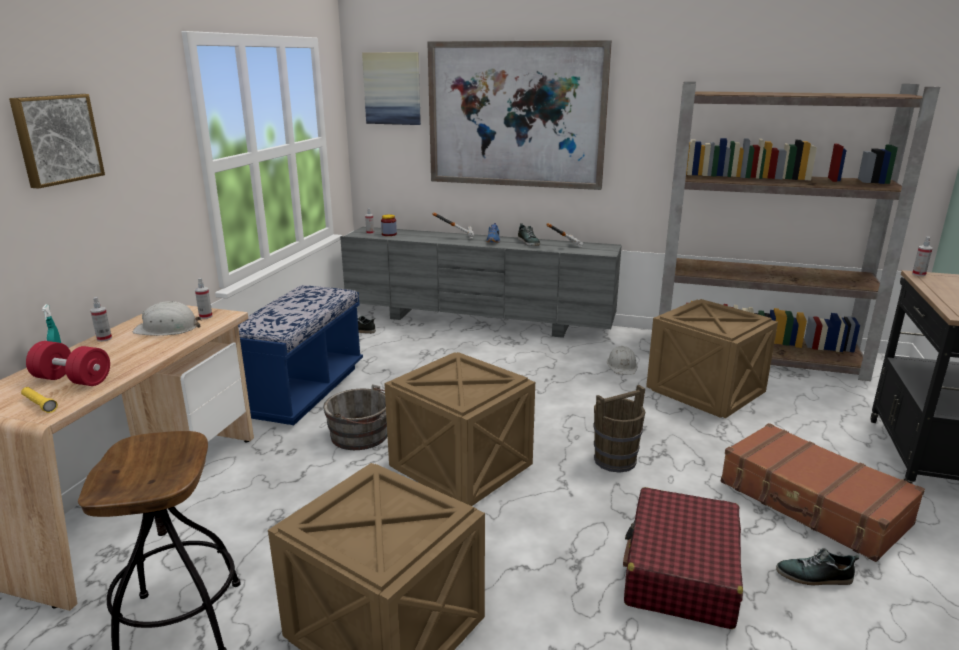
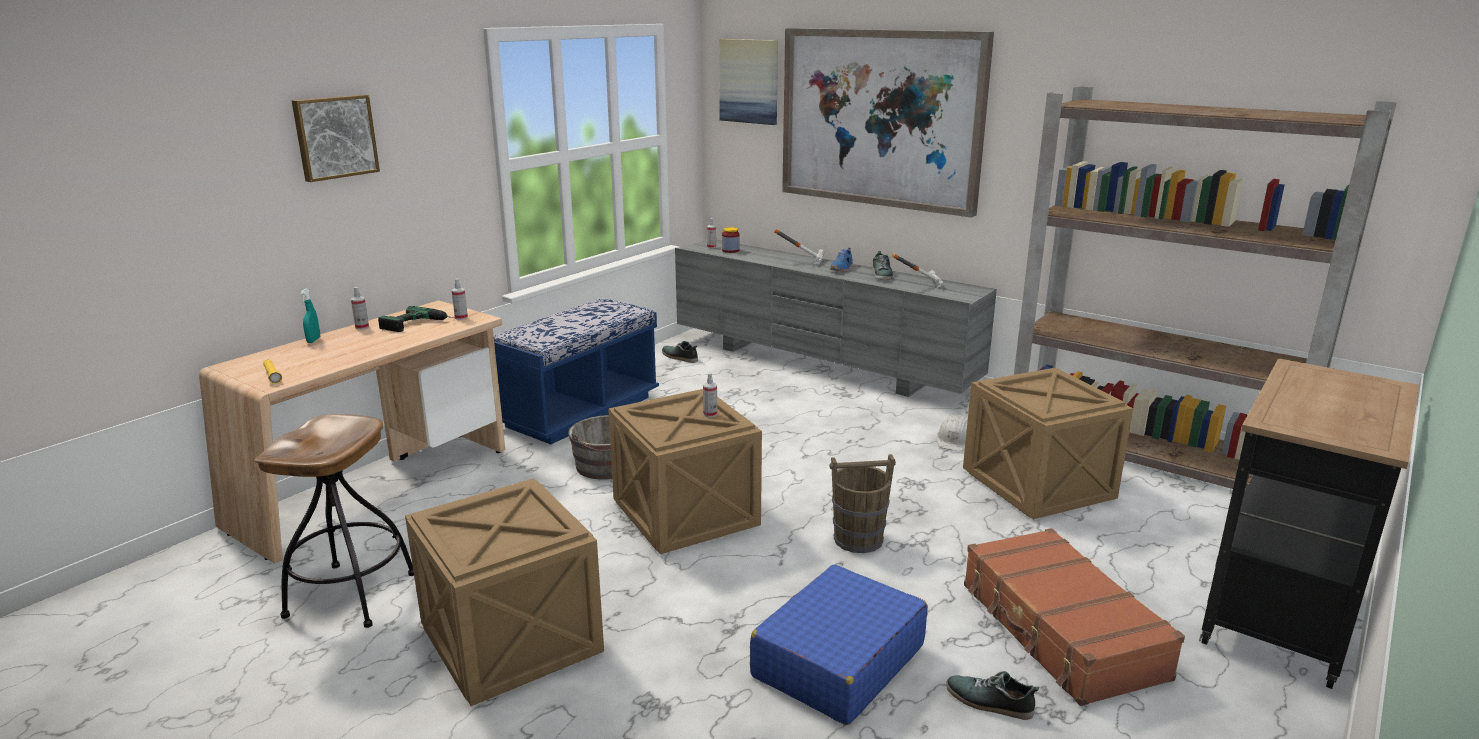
camera: 20 degrees right, 0 degrees up
red dumbbell [26,341,110,386] -> none
white hard hat [133,301,202,336] -> power drill [378,306,455,332]
red suitcase [623,487,743,629] -> blue suitcase [750,565,928,725]
spray bottle [912,237,933,276] -> spray bottle moved to [703,373,717,417]

